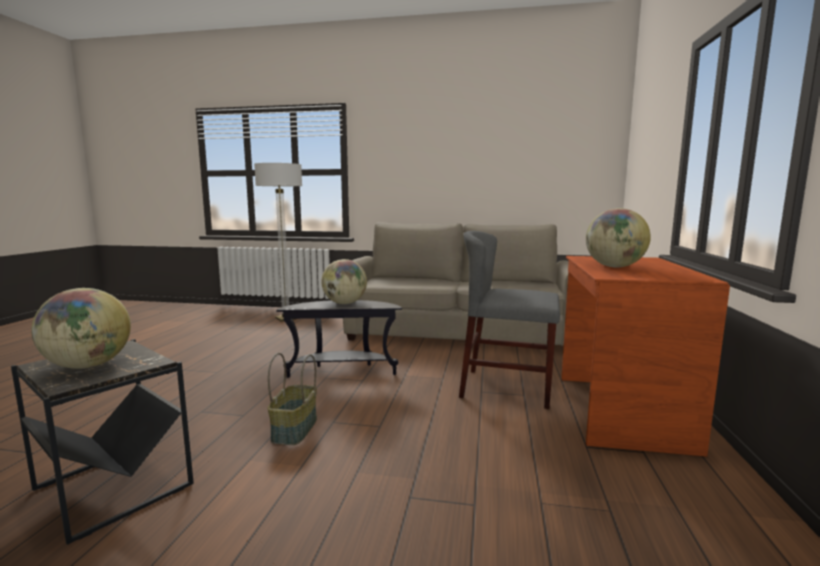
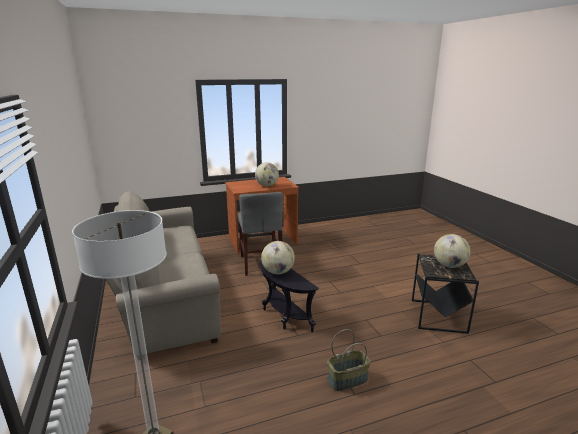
camera: 120 degrees left, 10 degrees up
basket [267,353,317,445] -> basket moved to [327,329,371,391]

